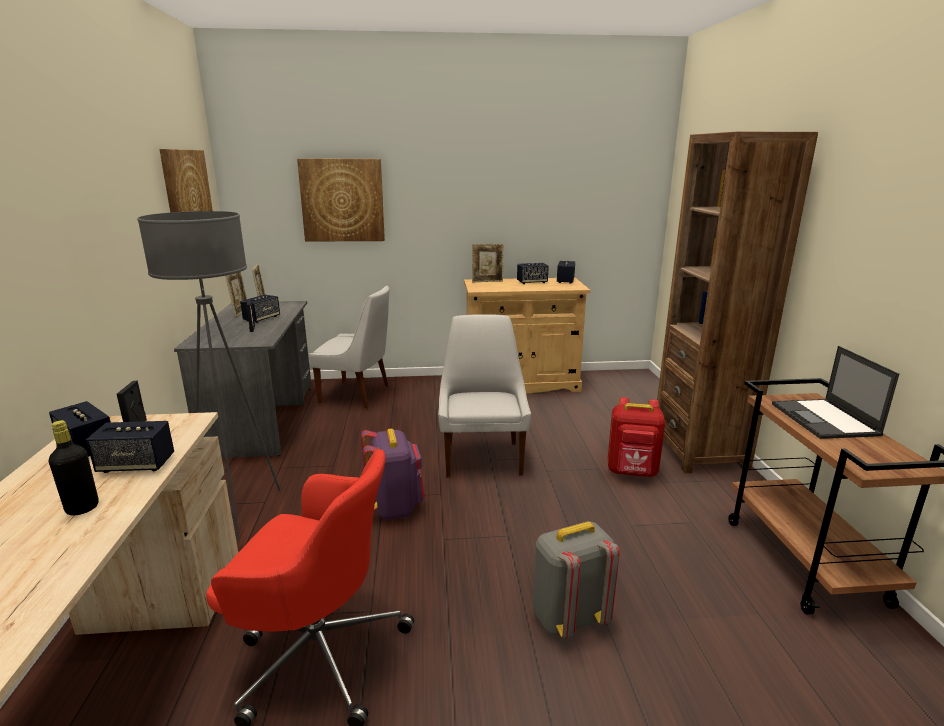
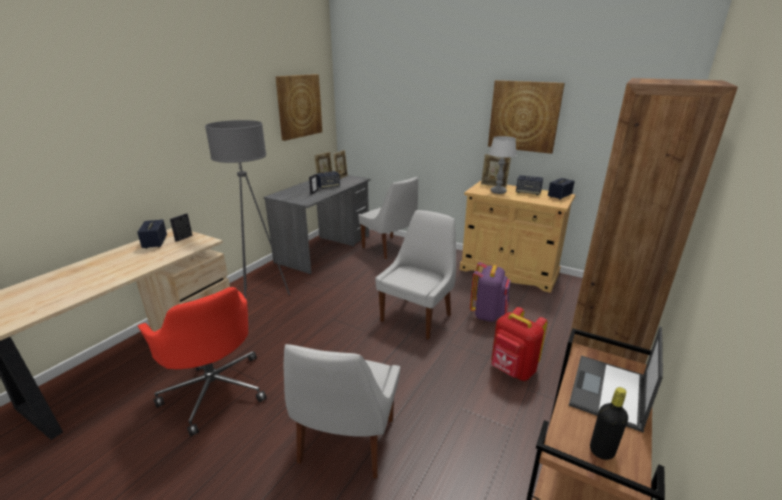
camera: 35 degrees right, 5 degrees up
black bottle [49,420,99,515] -> black bottle moved to [590,387,628,460]
speaker [86,421,174,473] -> none
picture [297,158,385,242] -> picture moved to [488,80,565,154]
purple backpack [361,428,425,520] -> purple backpack moved to [470,262,511,322]
grey backpack [533,521,620,638] -> white chair [284,344,400,479]
none -> table lamp [489,136,516,194]

